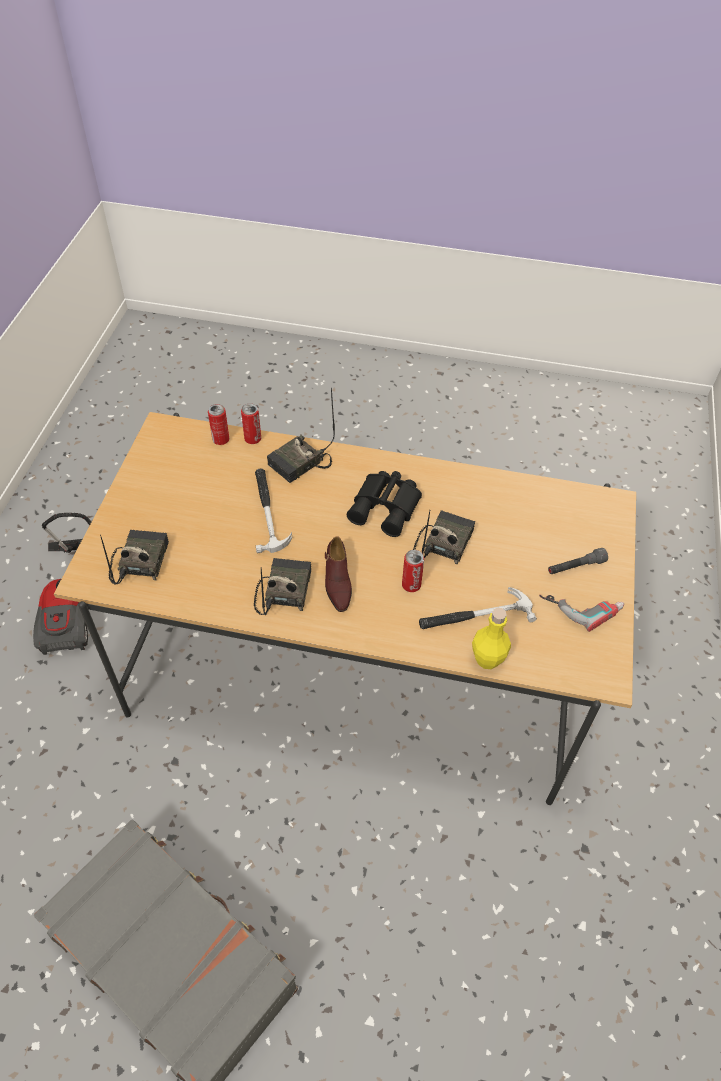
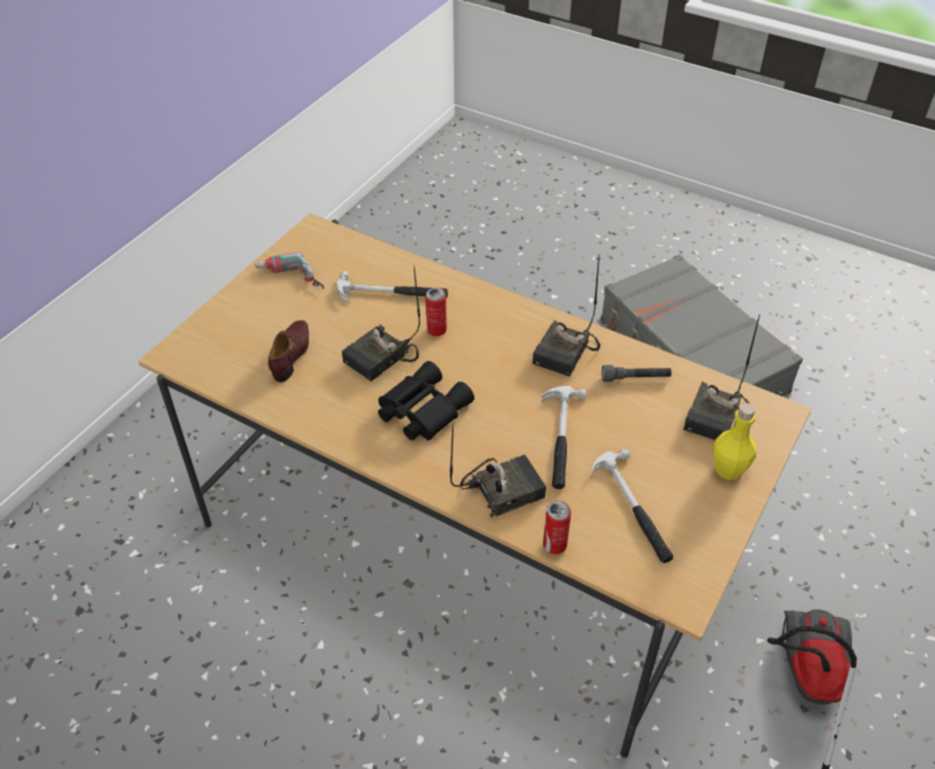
camera: 160 degrees left, 5 degrees down
can [208,404,229,445] -> none
brown shoe [325,536,352,612] -> brown shoe moved to [268,320,309,382]
yellow bottle [472,608,511,669] -> yellow bottle moved to [713,403,756,480]
grey flashlight [548,548,608,574] -> grey flashlight moved to [602,365,672,382]
none -> hammer [591,449,673,563]

